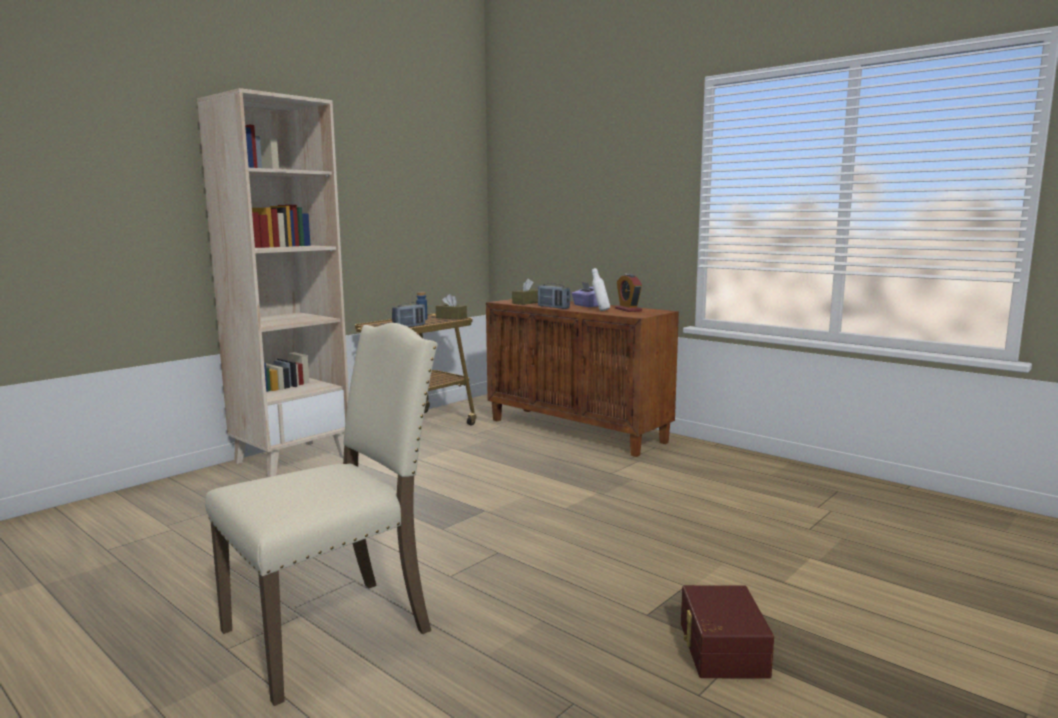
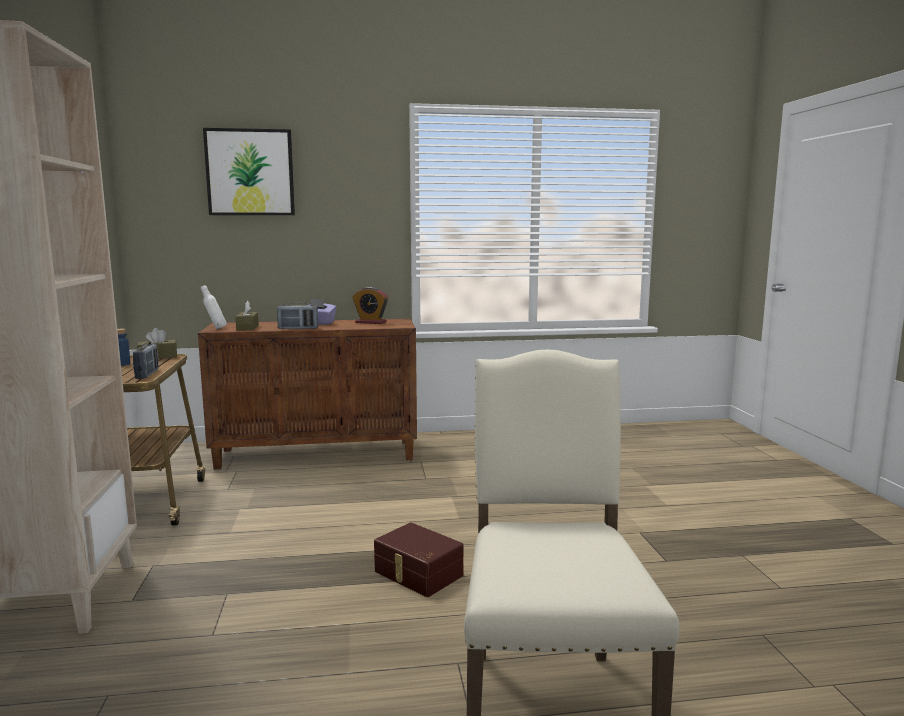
camera: 50 degrees left, 0 degrees up
white bottle [592,268,610,311] -> white bottle moved to [201,285,227,329]
brown storage box [681,585,774,679] -> brown storage box moved to [374,522,464,597]
none -> picture [203,128,295,215]

